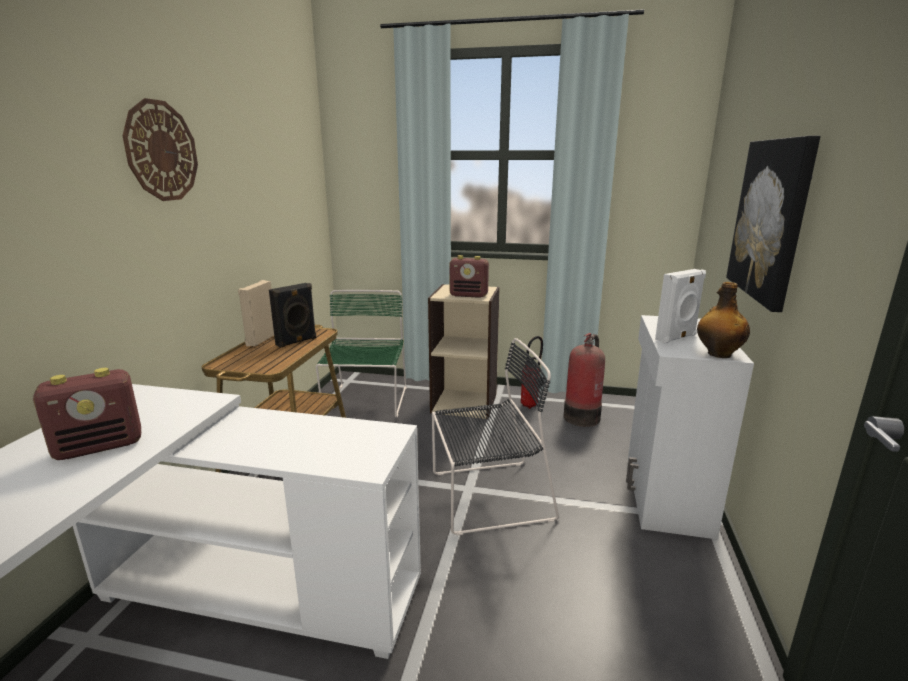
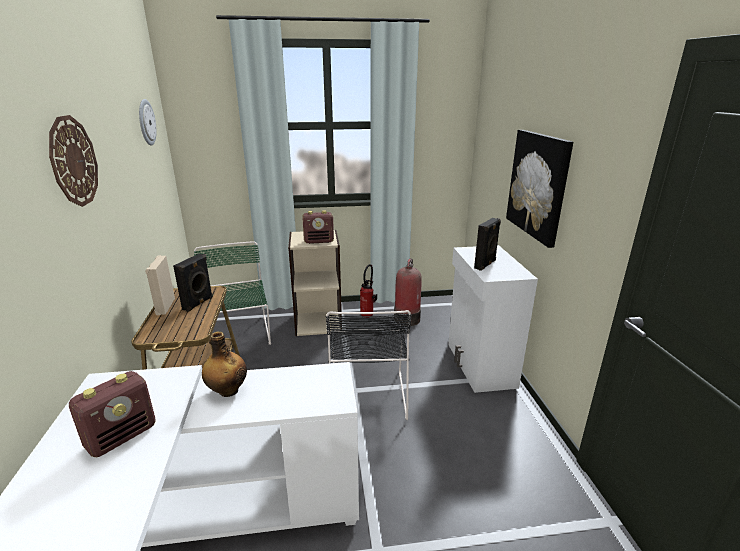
camera: 20 degrees left, 5 degrees up
black chair [432,338,559,536] -> black chair turned 120 degrees clockwise [326,310,412,420]
white speaker [655,269,706,344] -> black speaker [474,218,501,271]
bottle [697,282,750,358] -> bottle moved to [202,331,247,397]
none -> wall clock [139,99,157,146]

